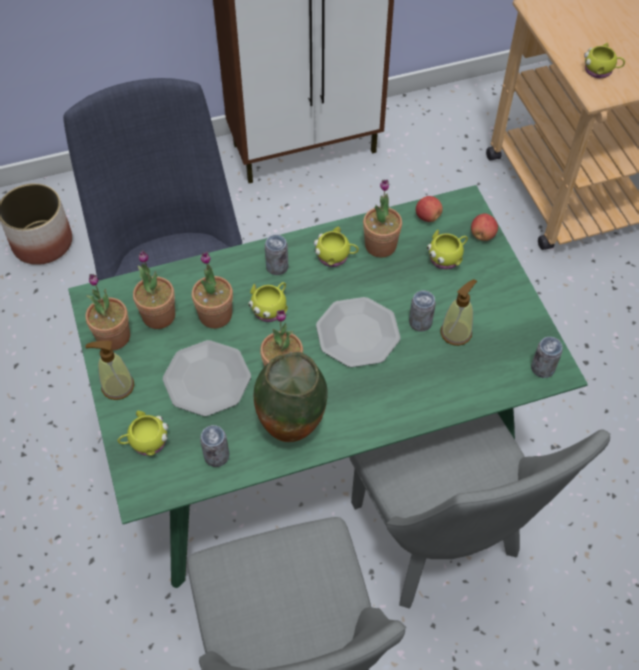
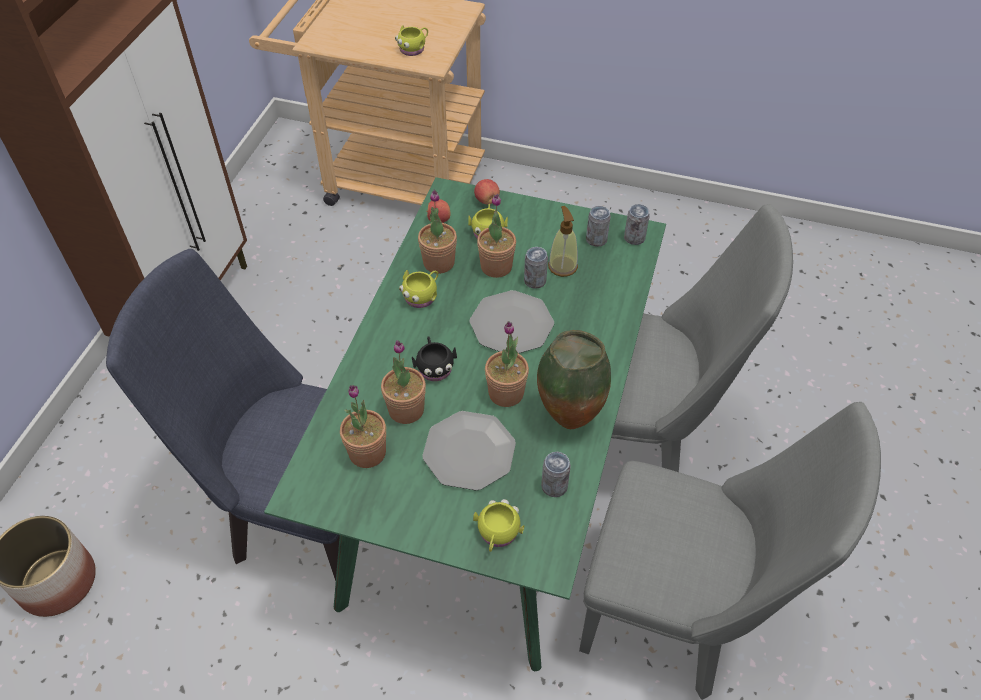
camera: 55 degrees left, 5 degrees down
potted plant [85,274,130,350] -> potted plant moved to [477,194,516,278]
soap dispenser [85,341,134,400] -> none
yellow mug [248,282,288,322] -> black mug [412,336,457,381]
can [265,235,288,275] -> can moved to [586,206,611,247]

